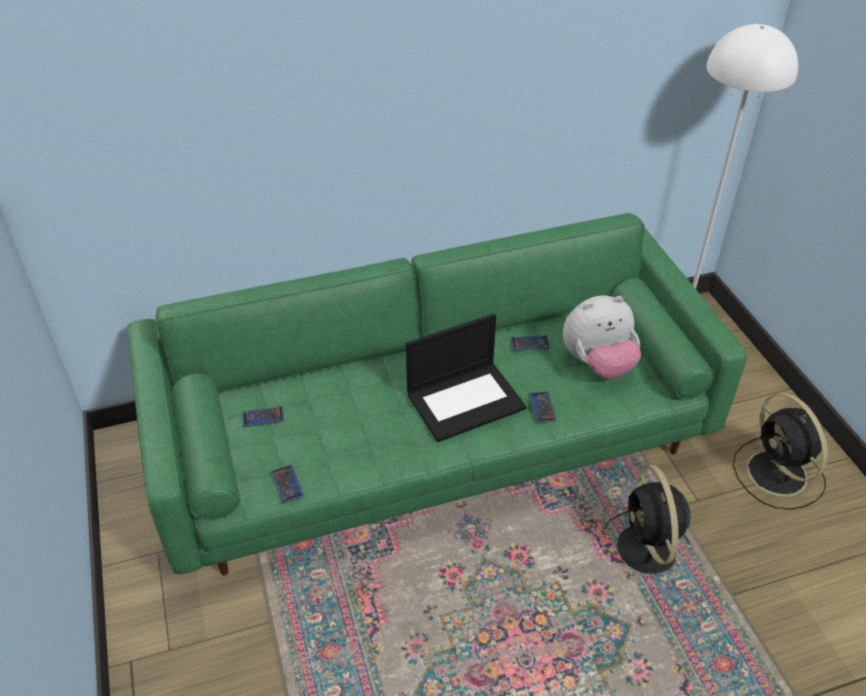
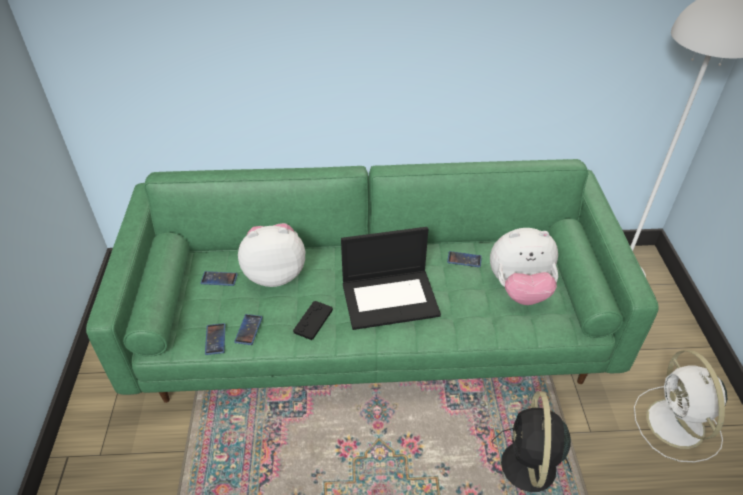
camera: 15 degrees right, 0 degrees up
phone [529,391,556,423] -> phone moved to [234,314,263,345]
black fan [733,393,828,510] -> white fan [634,350,727,462]
none -> plush toy [238,223,305,287]
none -> black game controller [293,301,333,340]

